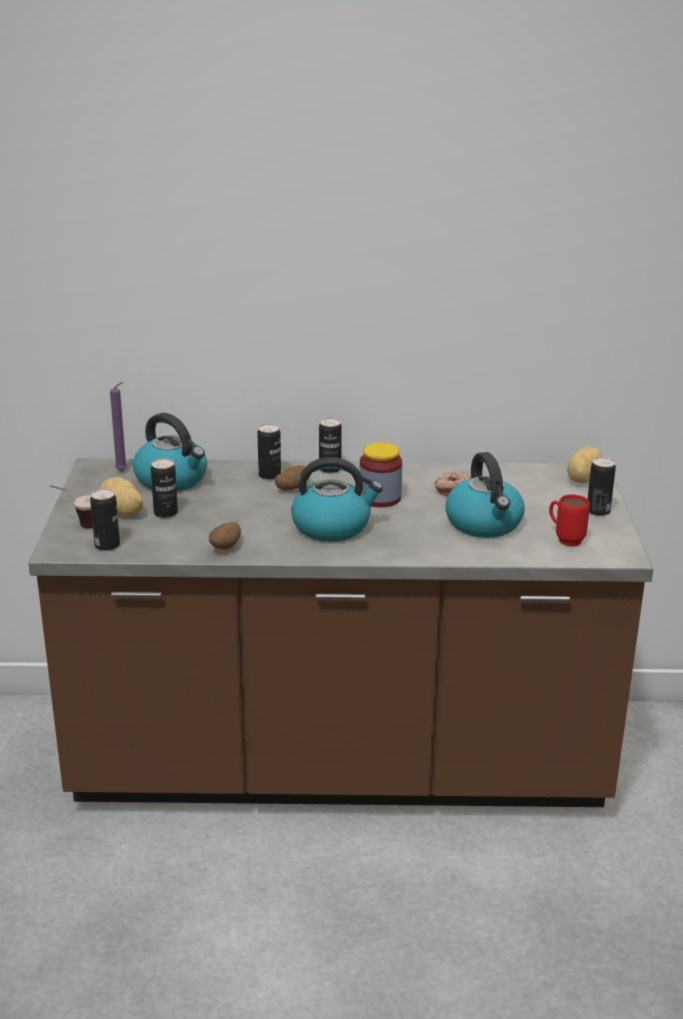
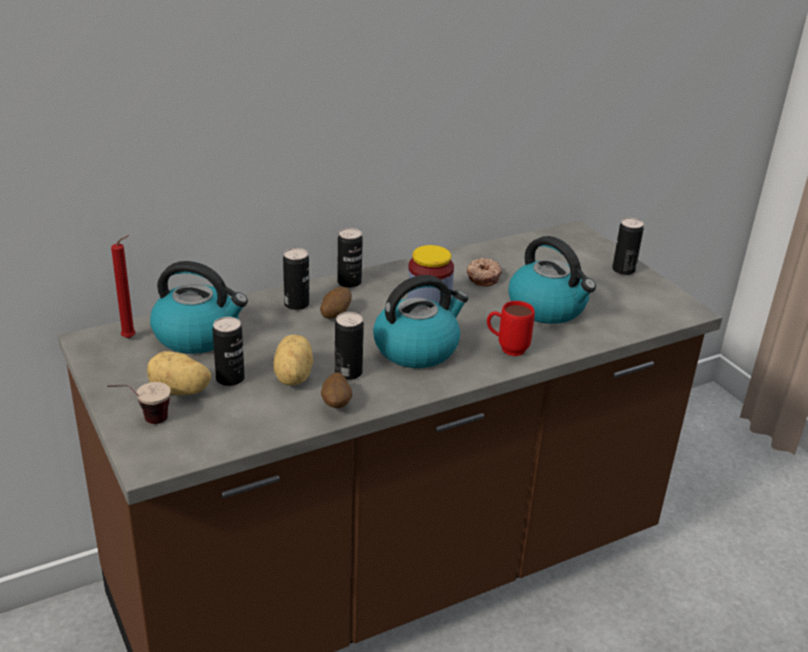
camera: 30 degrees left, 5 degrees up
can [90,488,120,551] -> can moved to [335,312,364,380]
purple candle [110,382,127,471] -> red candle [111,235,136,339]
red mug [549,494,590,546] -> red mug moved to [487,301,535,356]
potato [567,446,602,483] -> potato moved to [273,335,314,386]

